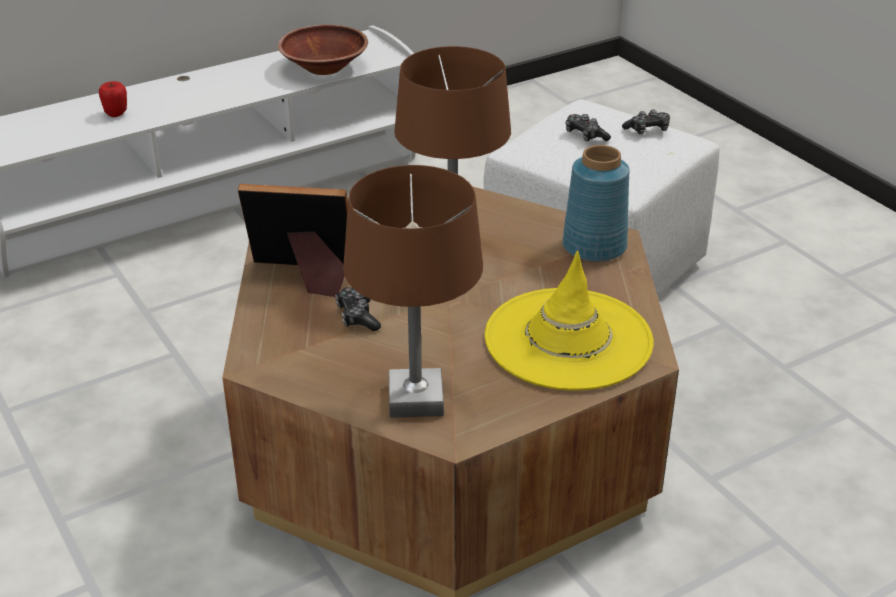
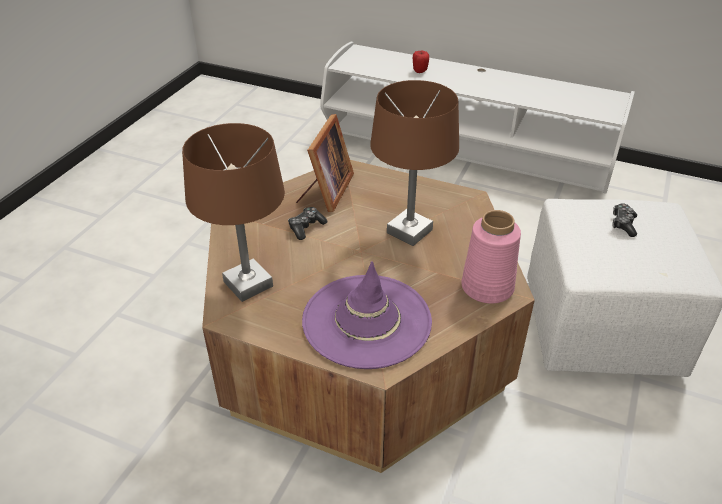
camera: 55 degrees right, 5 degrees up
picture frame [238,184,348,297] -> picture frame turned 45 degrees clockwise [296,114,354,212]
brown bowl [278,25,368,75] -> none
yellow hat [484,251,653,391] -> purple hat [302,261,432,369]
blue vase [562,145,630,262] -> pink vase [461,210,521,304]
game controller [622,109,670,135] -> none

